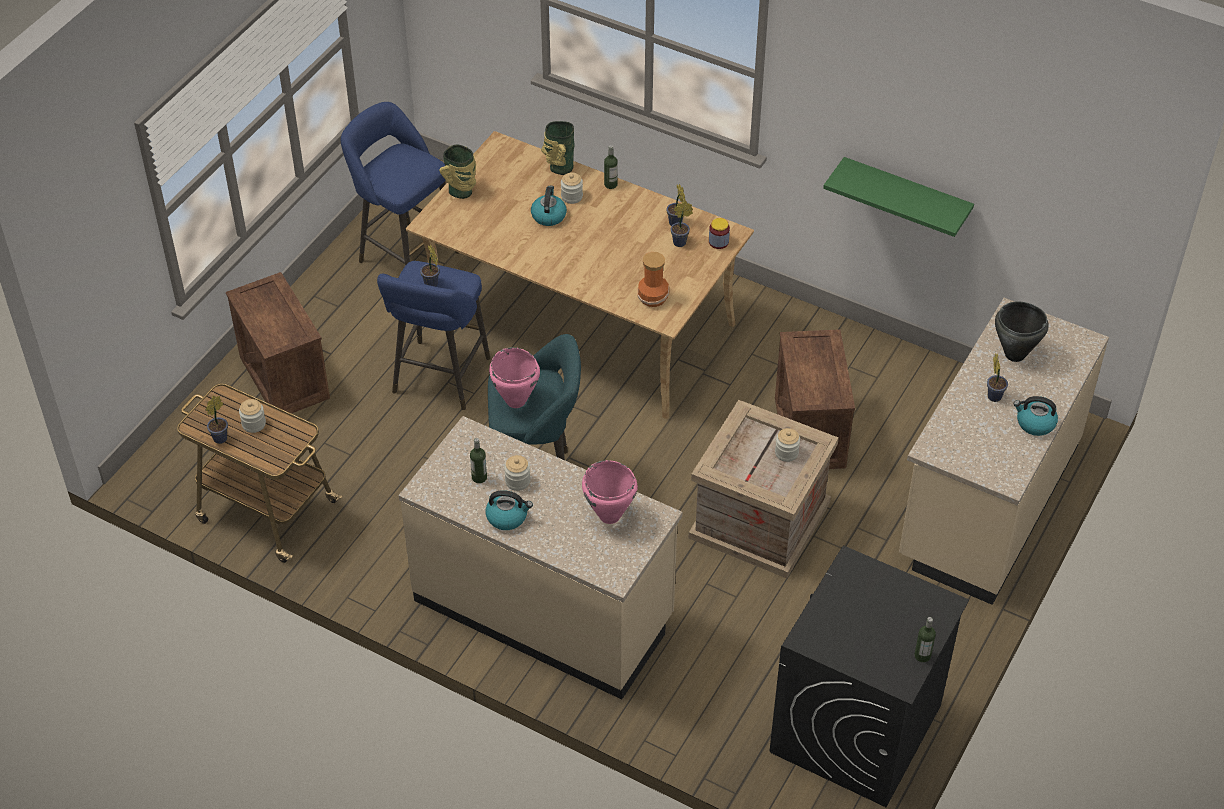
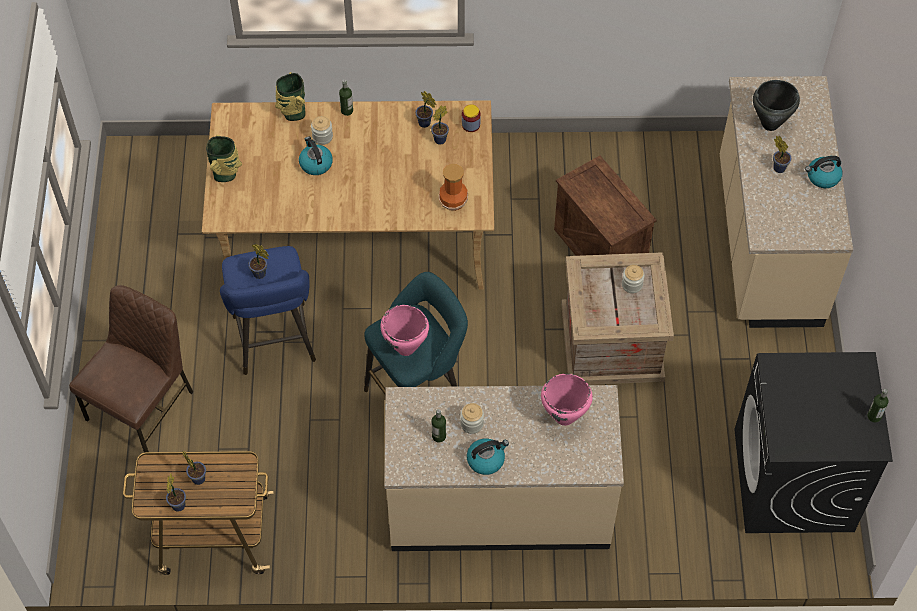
camera: 30 degrees left, 10 degrees up
crate [226,272,330,414] -> brown chair [69,285,194,453]
jar [239,399,266,433] -> potted plant [183,451,206,485]
blue stool [341,102,459,266] -> none
green shelf [823,157,974,237] -> none

